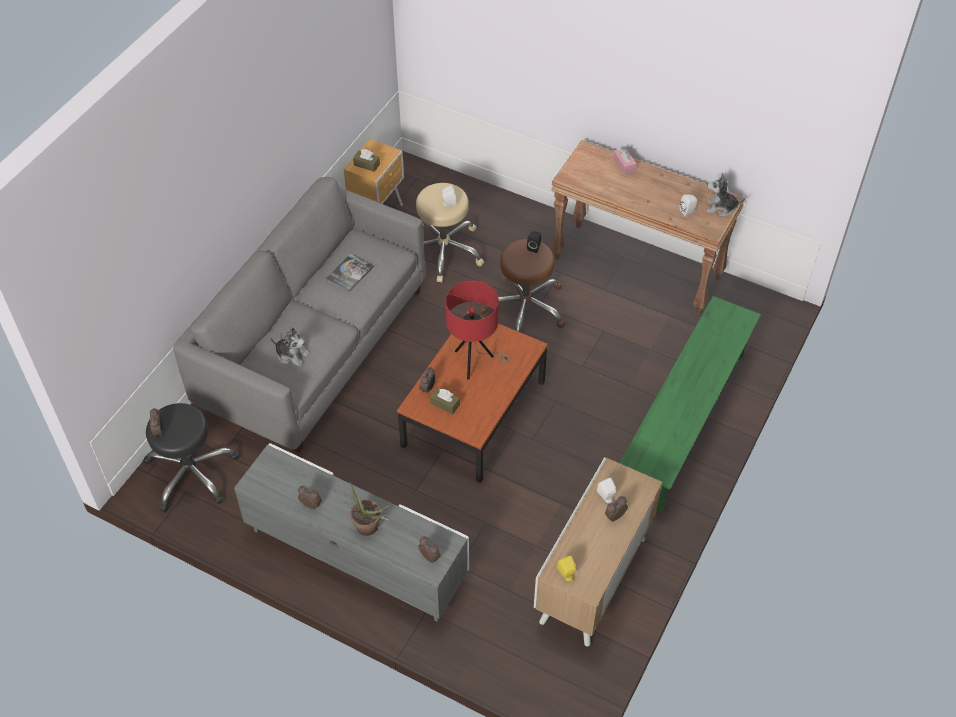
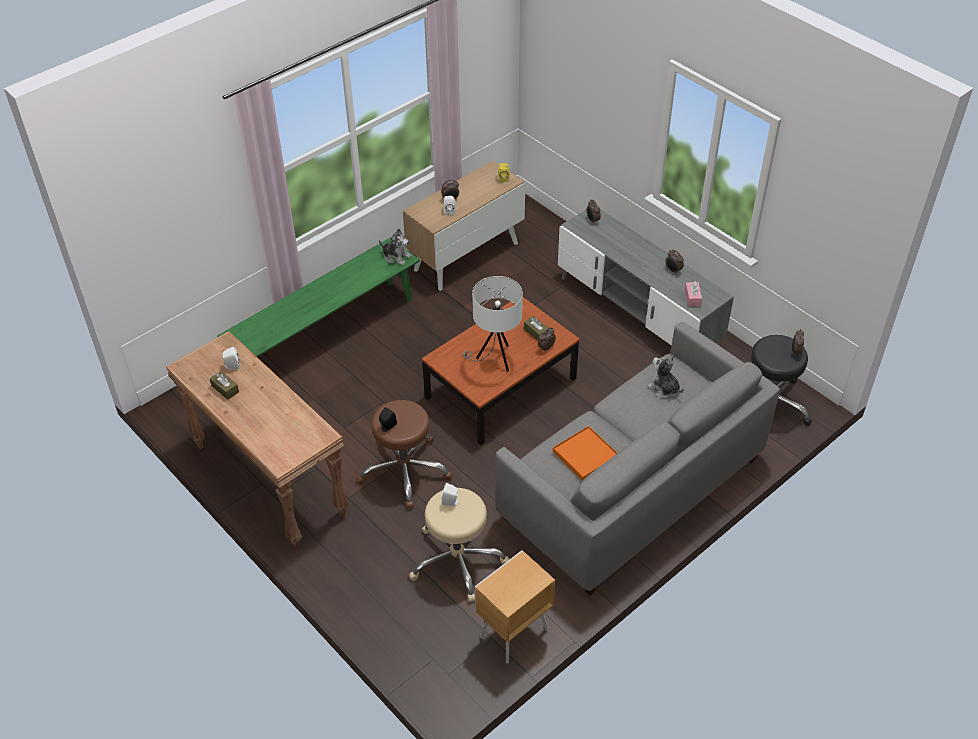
camera: 160 degrees left, 5 degrees down
book [326,254,374,292] -> orange tray [553,426,617,481]
potted plant [350,482,391,536] -> none
brown tissue box [353,149,380,172] -> brown tissue box moved to [210,371,239,400]
red table lamp [445,281,509,380] -> white table lamp [463,276,523,372]
pink tissue box [614,148,637,174] -> pink tissue box moved to [685,281,702,306]
plush toy [706,173,745,217] -> plush toy moved to [379,228,411,265]

